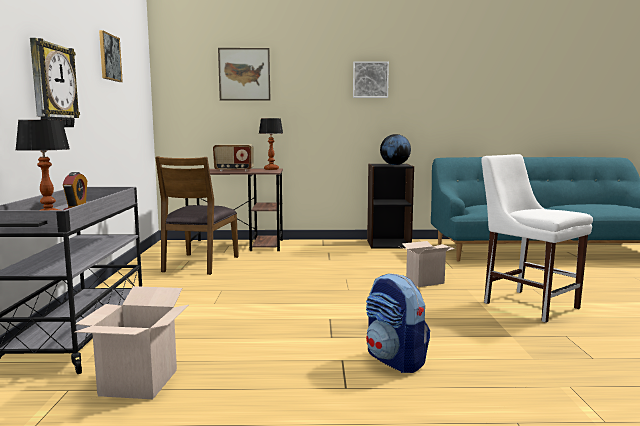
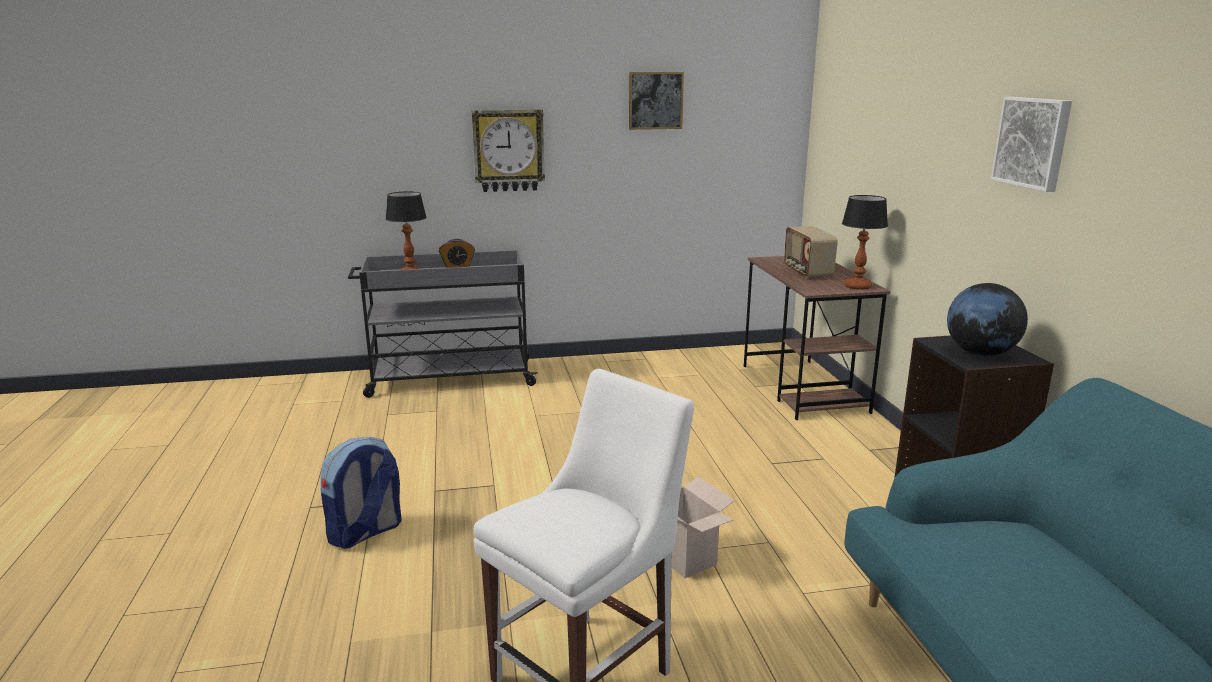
camera: 80 degrees right, 10 degrees up
cardboard box [75,286,189,399] -> none
brown chair [155,156,239,275] -> none
picture [218,48,270,100] -> none

